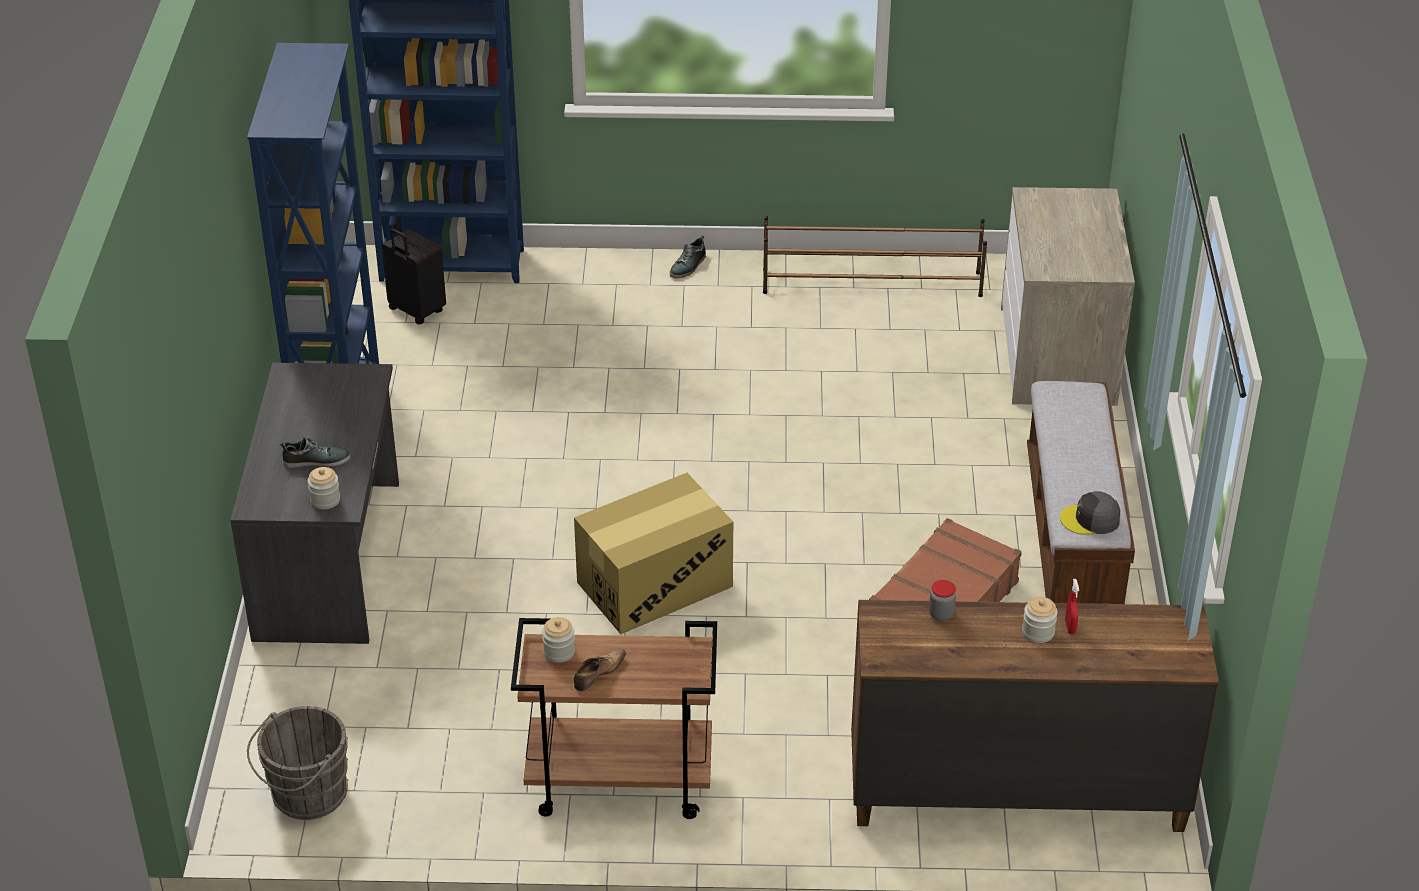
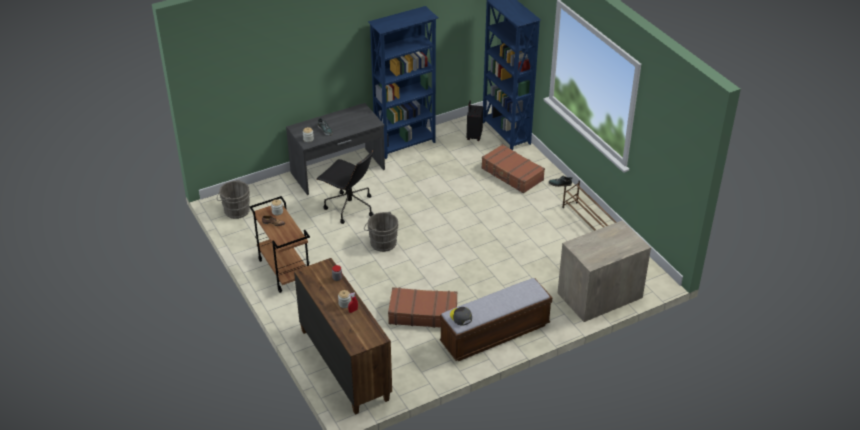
camera: 60 degrees right, 0 degrees up
cardboard box [574,473,733,634] -> grey bucket [364,212,399,252]
none -> black office chair [317,149,374,224]
none -> brown suitcase [481,144,545,194]

